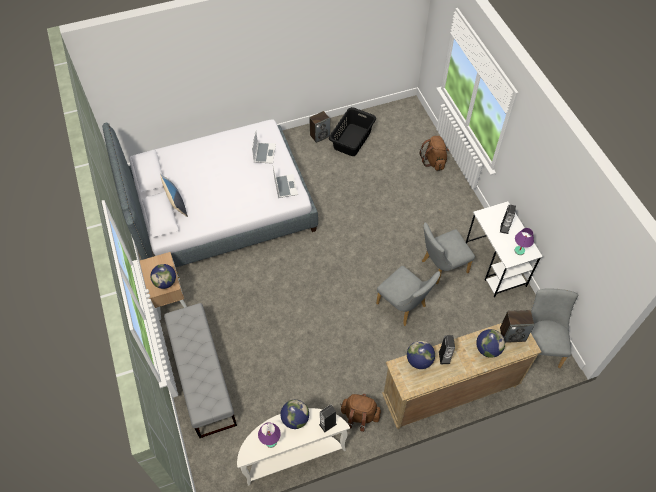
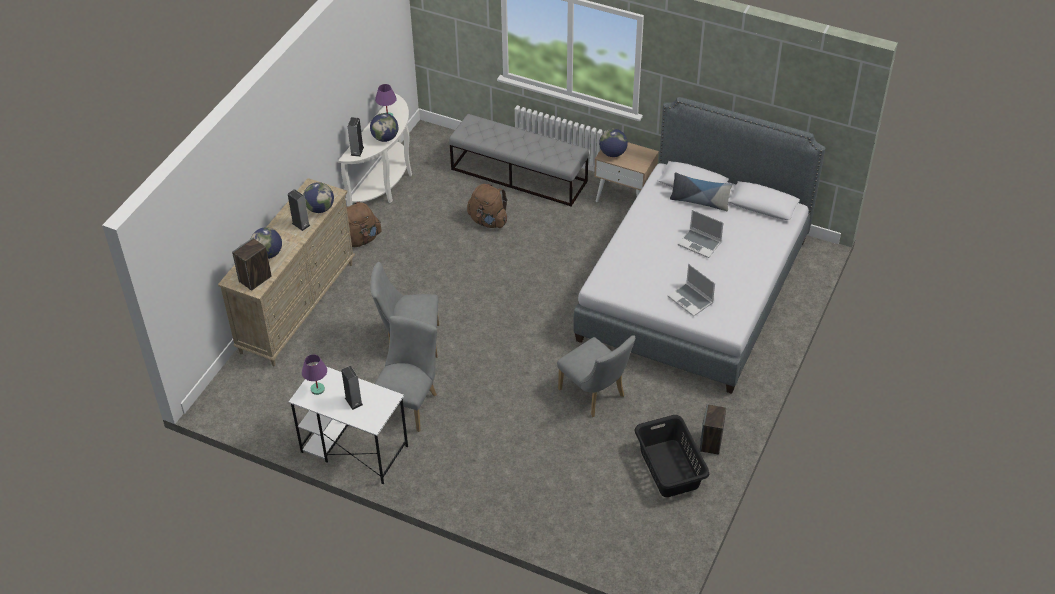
camera: 135 degrees right, 10 degrees down
laptop [273,165,298,198] -> laptop moved to [678,210,724,258]
brown backpack [420,136,449,171] -> brown backpack moved to [467,184,507,228]
grey chair [531,288,578,368] -> grey chair moved to [557,335,635,417]

